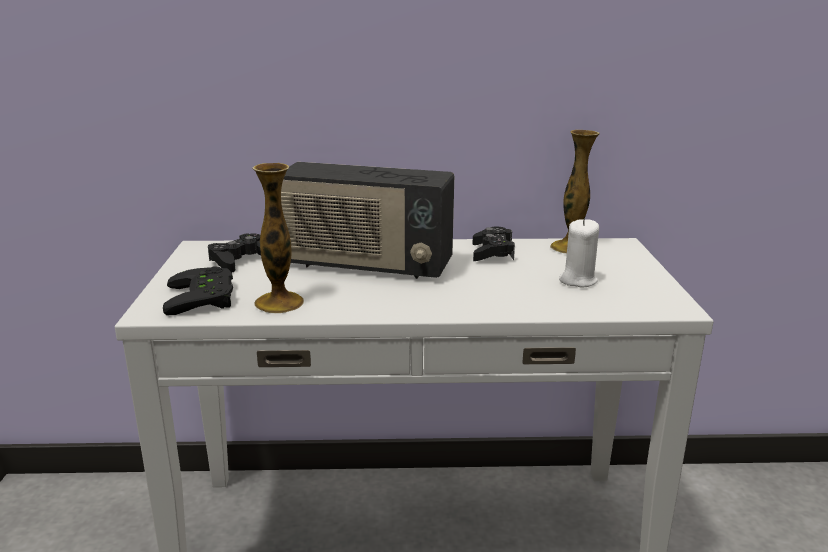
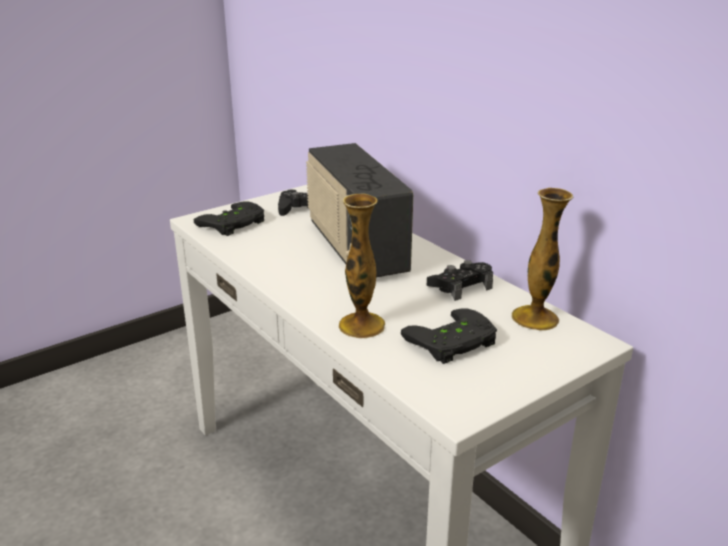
camera: 55 degrees right, 5 degrees up
vase [252,163,304,313] -> vase moved to [339,194,385,339]
white candle [559,219,599,288] -> black game controller [401,309,497,364]

